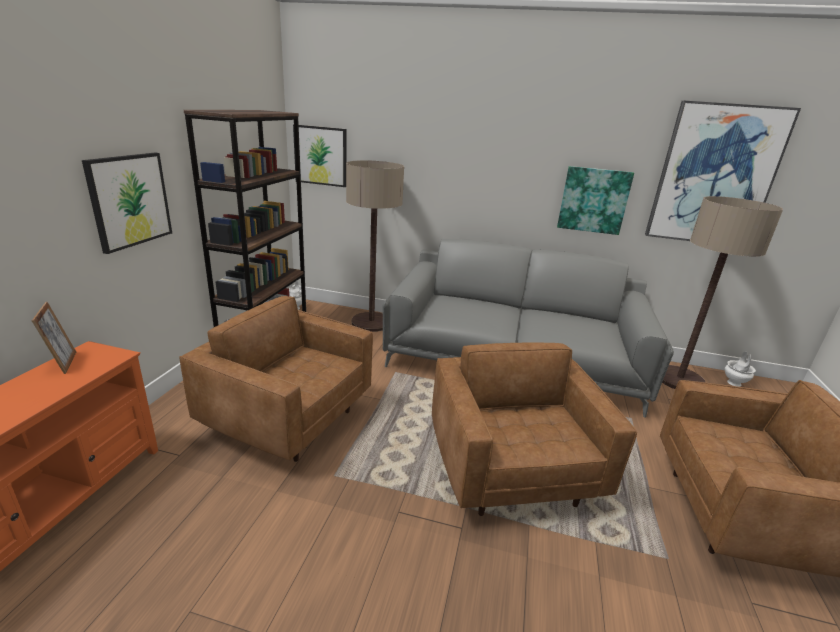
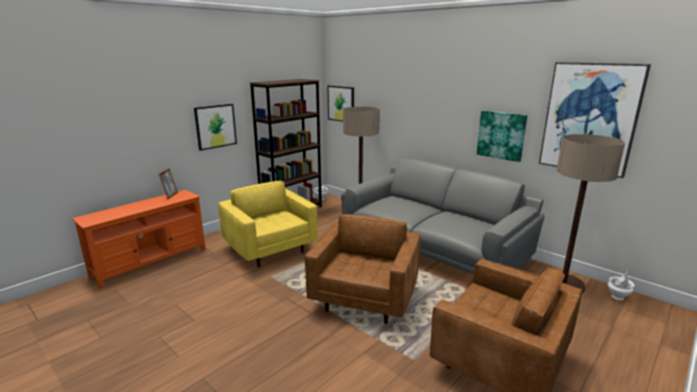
camera: 30 degrees right, 5 degrees down
brown armchair [179,296,373,462] -> yellow armchair [218,181,318,267]

